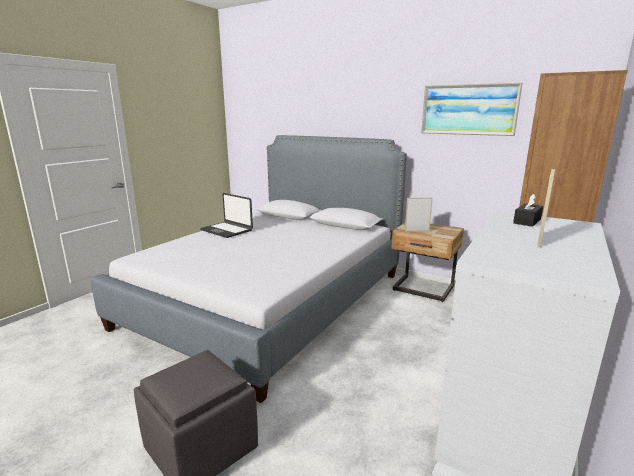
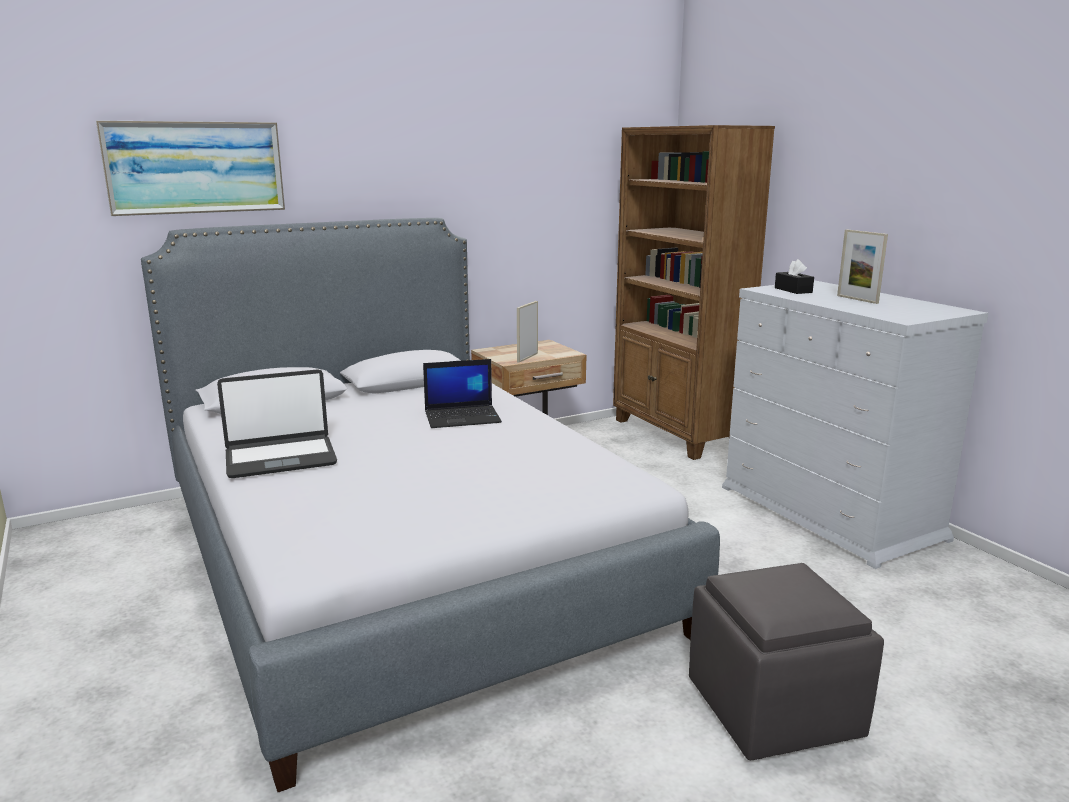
camera: 60 degrees left, 0 degrees up
picture [421,82,523,136] -> picture moved to [96,120,285,216]
none -> laptop [423,359,502,428]

